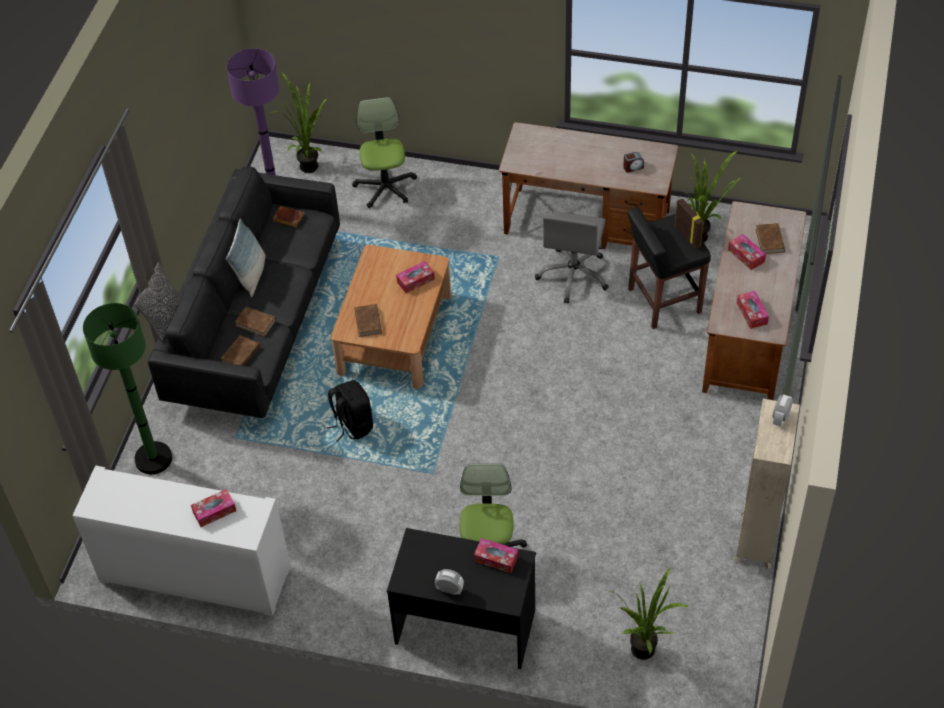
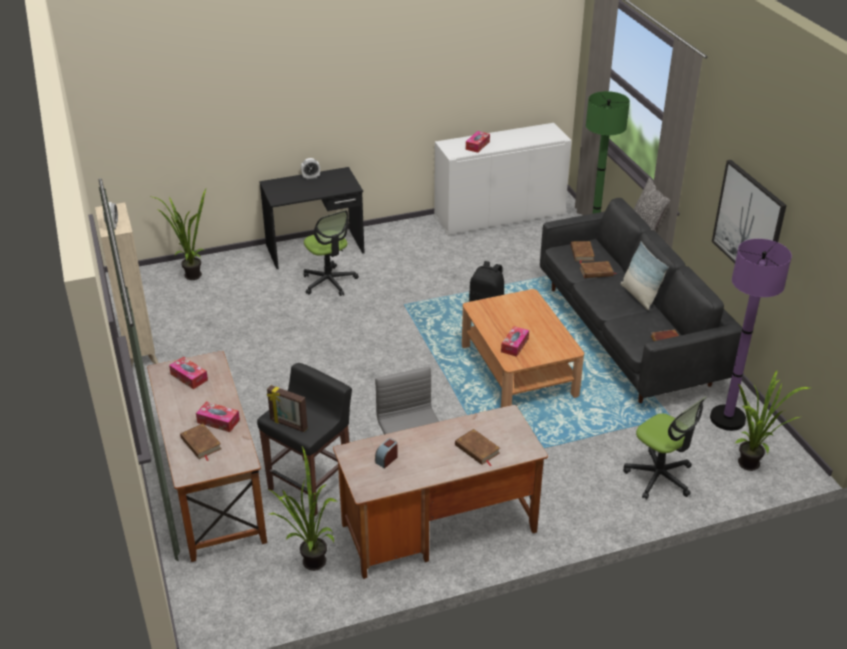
camera: 145 degrees right, 15 degrees down
brown book [354,304,382,337] -> brown book moved to [455,429,500,466]
tissue box [474,538,518,573] -> none
none -> picture [712,160,787,263]

